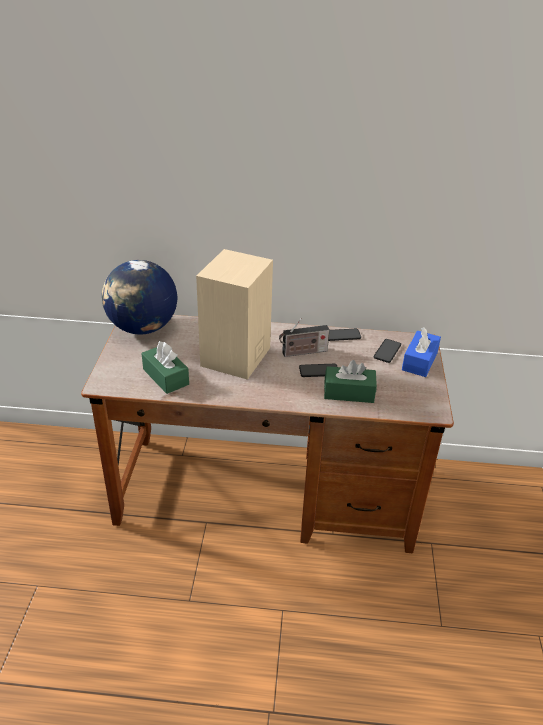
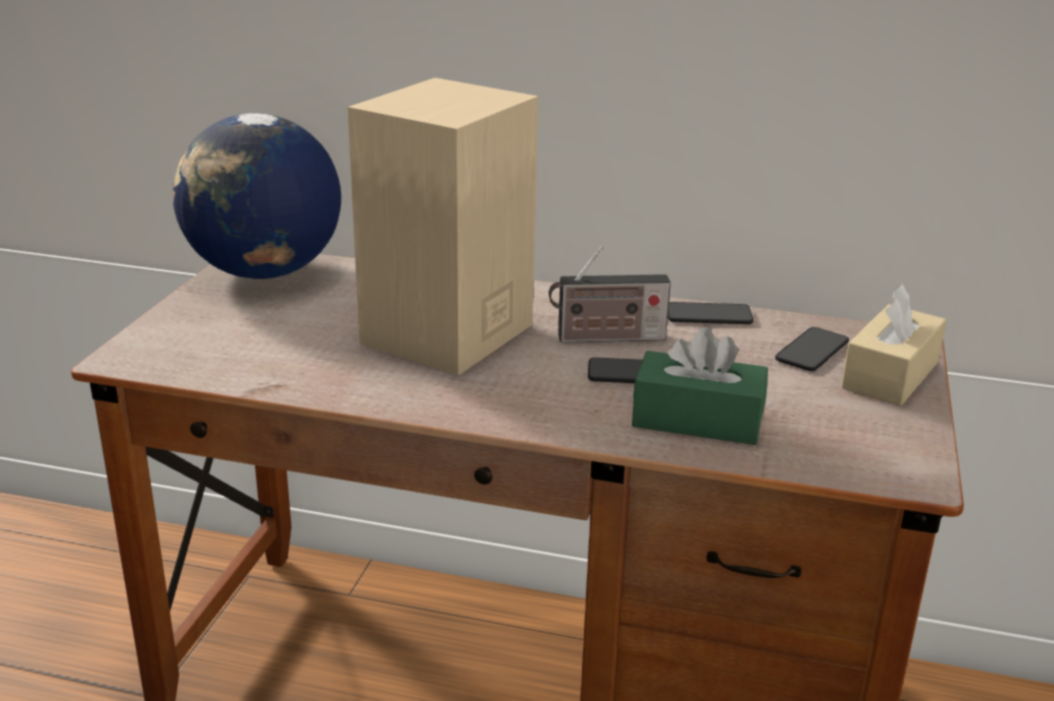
camera: 10 degrees right, 10 degrees down
green tissue box [141,341,189,394] -> none
blue tissue box [402,327,441,377] -> beige tissue box [841,284,947,406]

